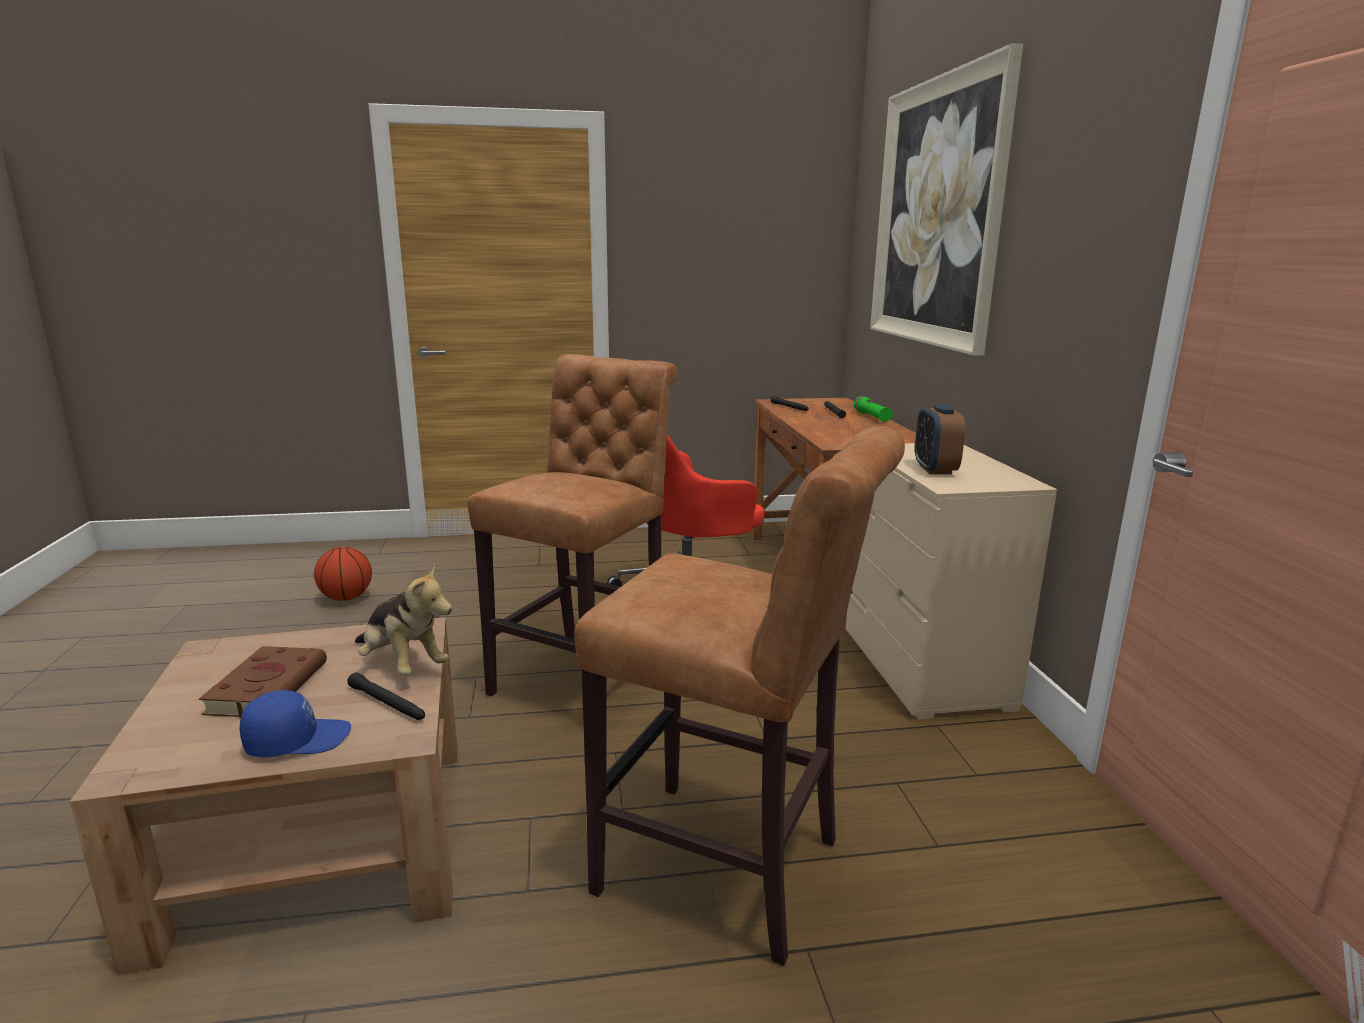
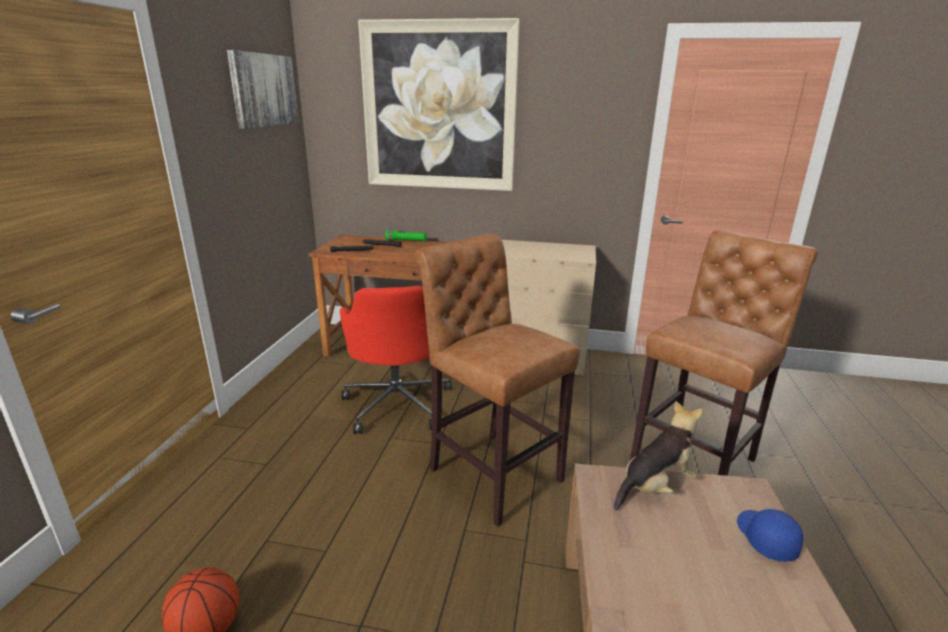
camera: 70 degrees left, 5 degrees up
brown book [199,646,327,718] -> none
black flashlight [347,672,425,720] -> none
alarm clock [915,404,965,474] -> none
none -> picture [227,50,299,129]

